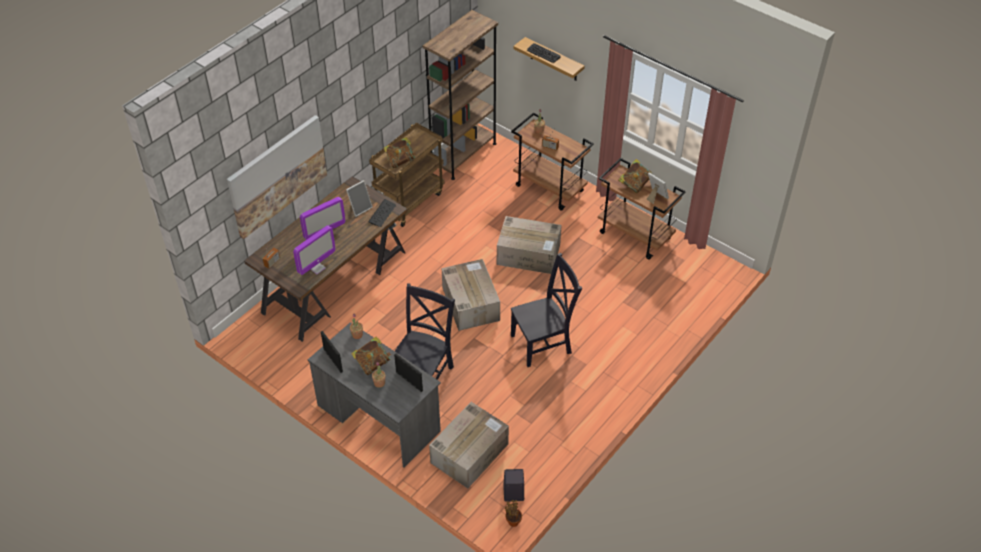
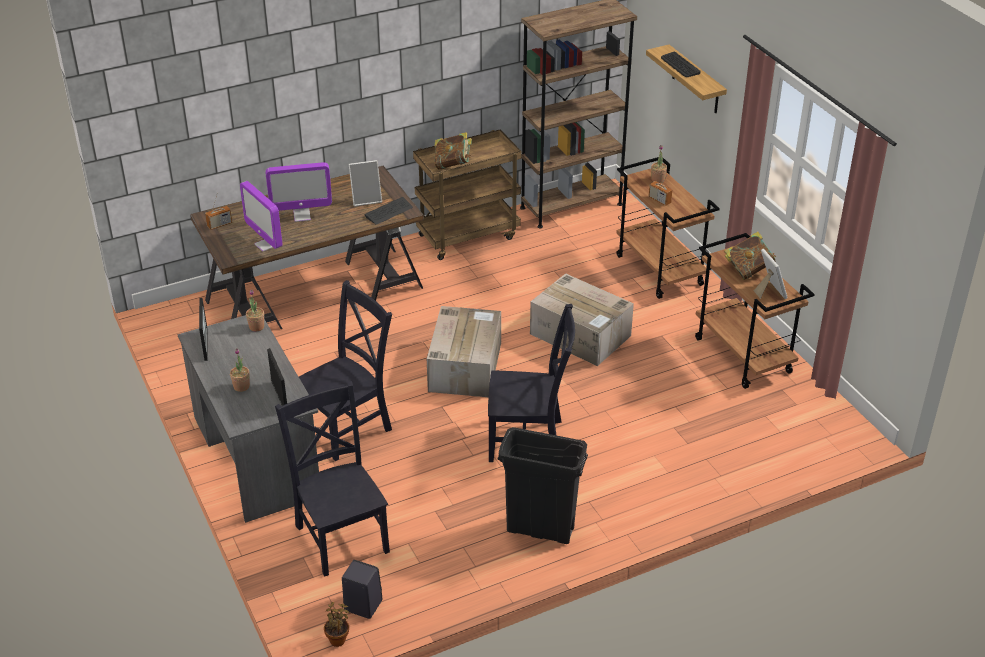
camera: 25 degrees right, 10 degrees down
picture [227,115,327,239] -> none
monitor [293,226,336,275] -> monitor turned 75 degrees clockwise [240,181,283,252]
book [351,337,392,375] -> none
cardboard box [429,402,509,489] -> black chair [275,381,390,577]
none -> black trash can [497,427,588,544]

